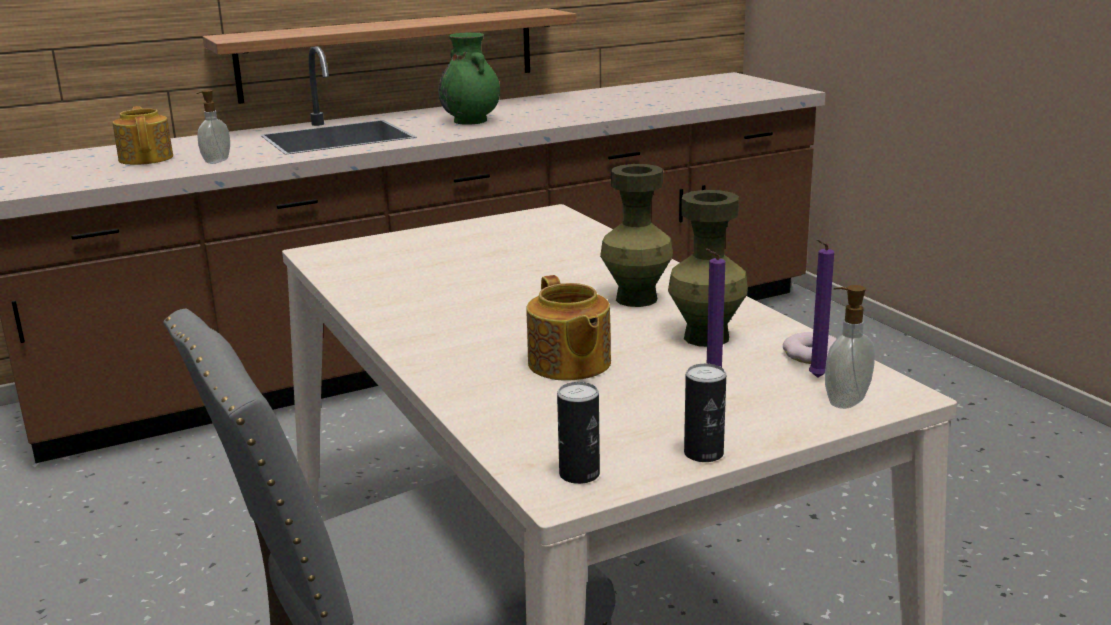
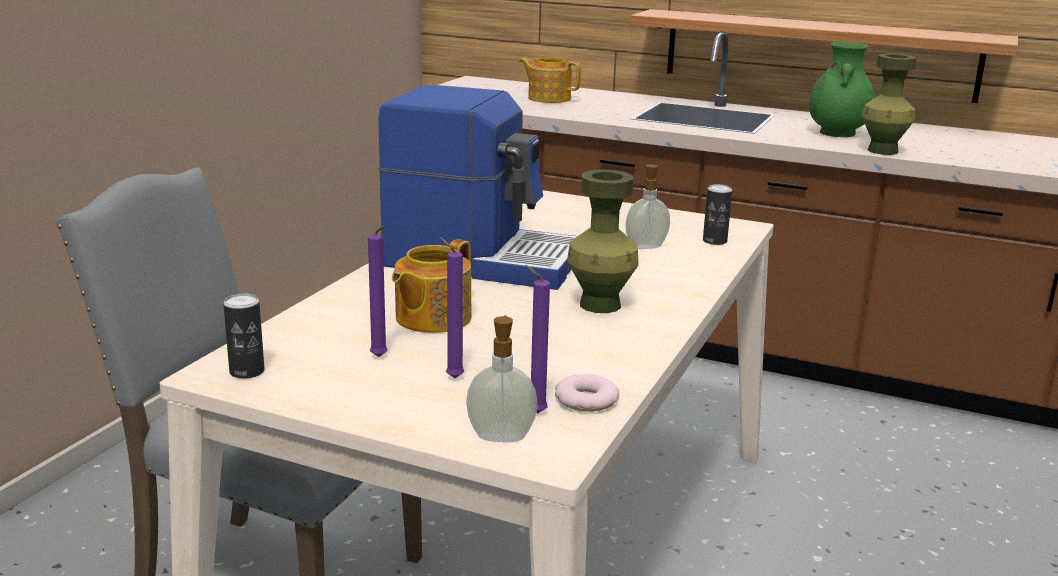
camera: 50 degrees right, 0 degrees up
teapot [113,106,173,165] -> teapot turned 90 degrees counterclockwise [519,57,581,103]
soap dispenser [196,90,230,164] -> soap dispenser moved to [625,164,670,249]
green vase [668,190,748,347] -> green vase moved to [862,54,917,155]
can [684,364,726,462] -> can moved to [703,184,732,245]
none -> purple candle [368,226,387,357]
none -> coffee machine [378,85,577,290]

